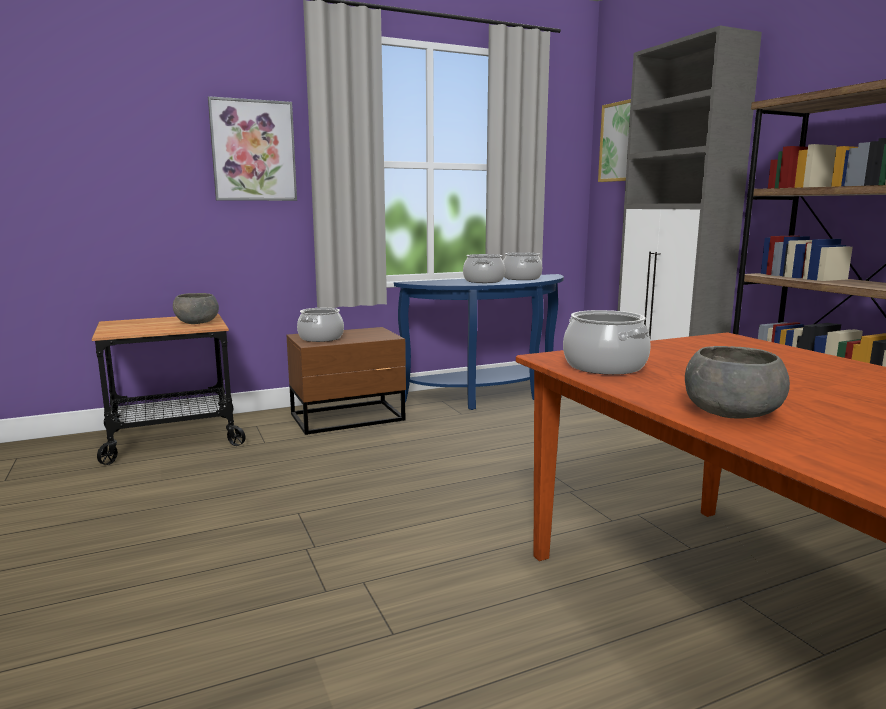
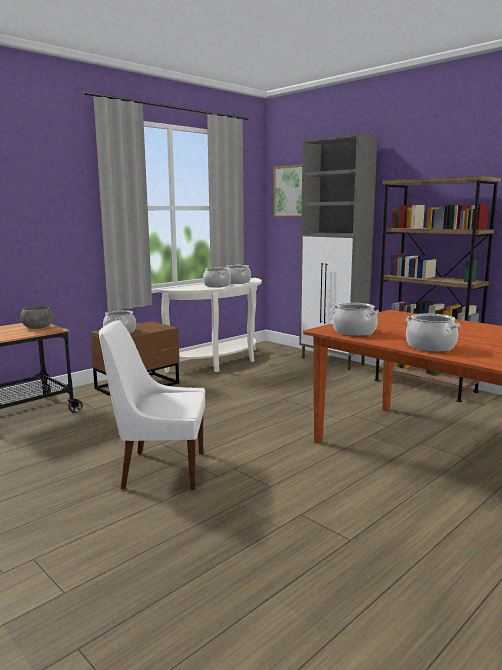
camera: 20 degrees left, 0 degrees up
picture [208,96,297,201] -> none
blue console table [394,274,564,410] -> white console table [158,278,262,373]
grey bowl [685,346,790,418] -> cooking pot [406,314,461,352]
none -> white chair [99,320,205,490]

